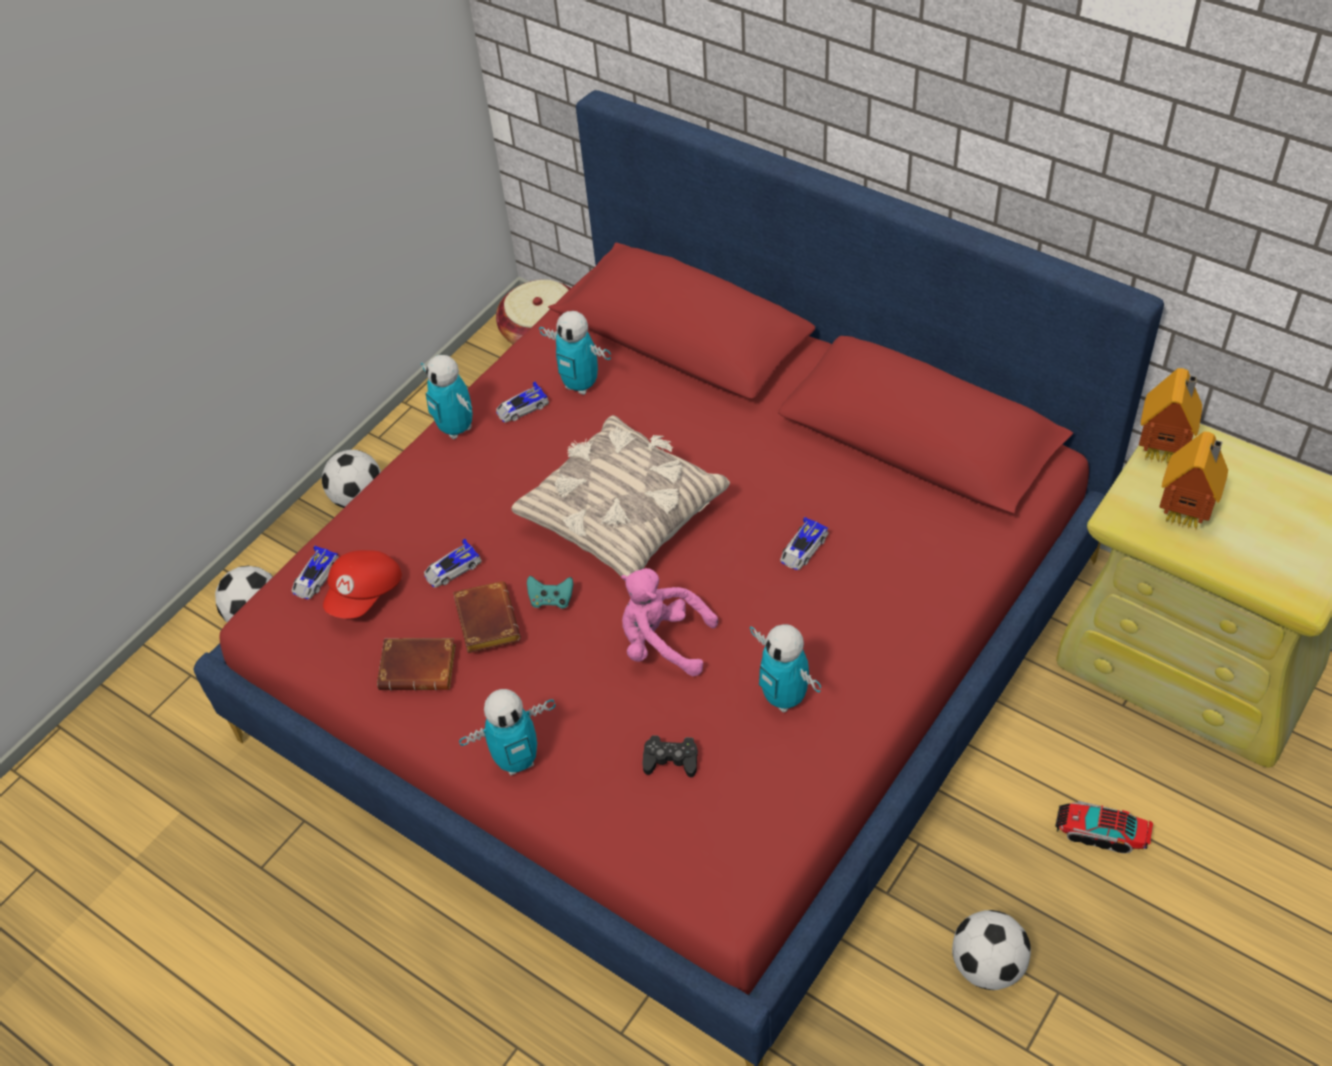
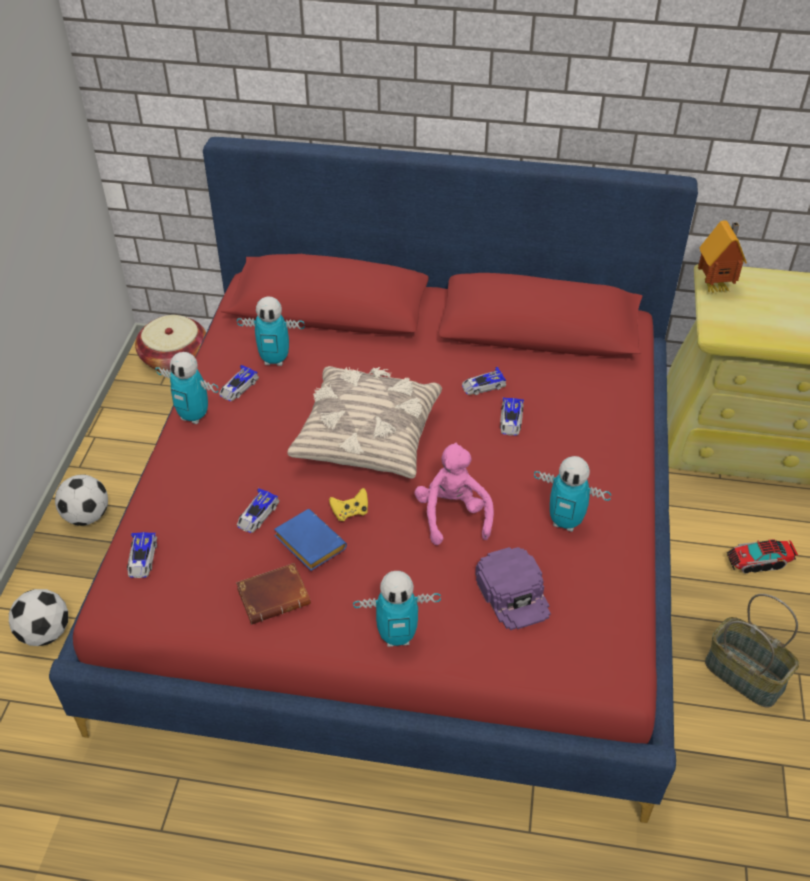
camera: 30 degrees left, 5 degrees down
red cap [323,550,402,619] -> none
brown book [453,581,521,653] -> blue book [274,509,347,571]
toy robot [459,689,555,776] -> toy robot turned 45 degrees clockwise [353,571,441,647]
turquoise game controller [527,576,573,609] -> yellow game controller [329,488,368,521]
pink plush toy [621,568,718,676] -> pink plush toy turned 90 degrees clockwise [415,442,494,545]
black game controller [642,735,698,777] -> purple cap [475,547,551,630]
football [952,910,1031,990] -> basket [705,594,799,708]
toy house [1159,432,1228,529] -> none
none -> toy car [462,367,506,395]

